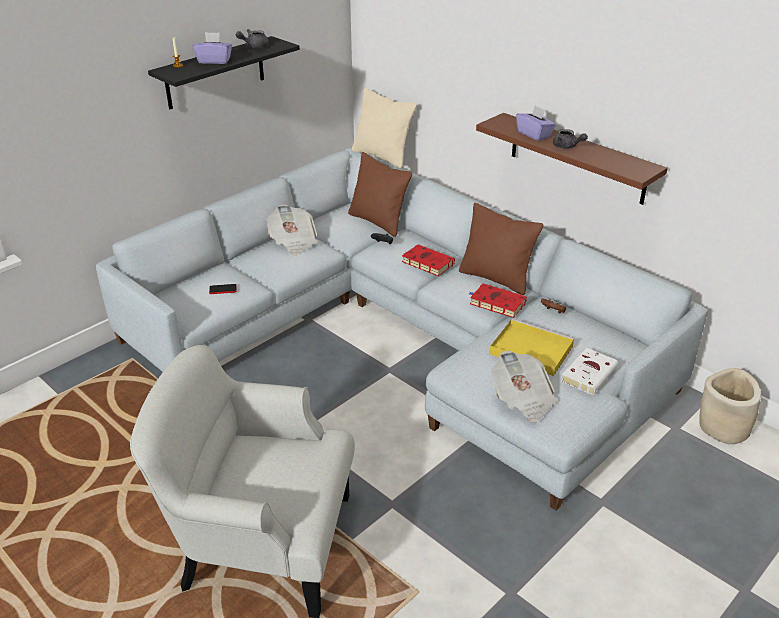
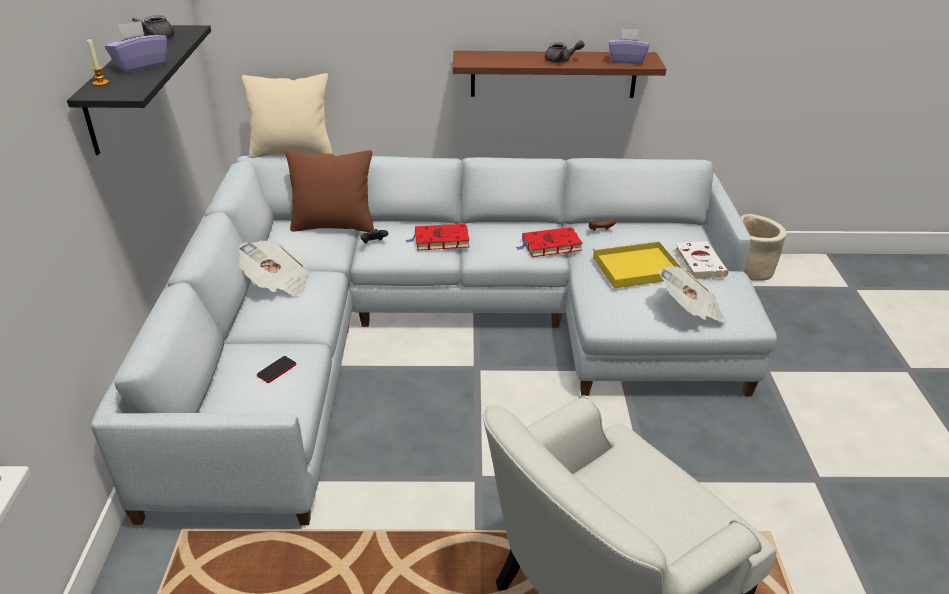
camera: 45 degrees left, 0 degrees up
brown pillow [459,203,543,295] -> none
purple tissue box [516,105,556,141] -> purple tissue box moved to [609,28,649,64]

